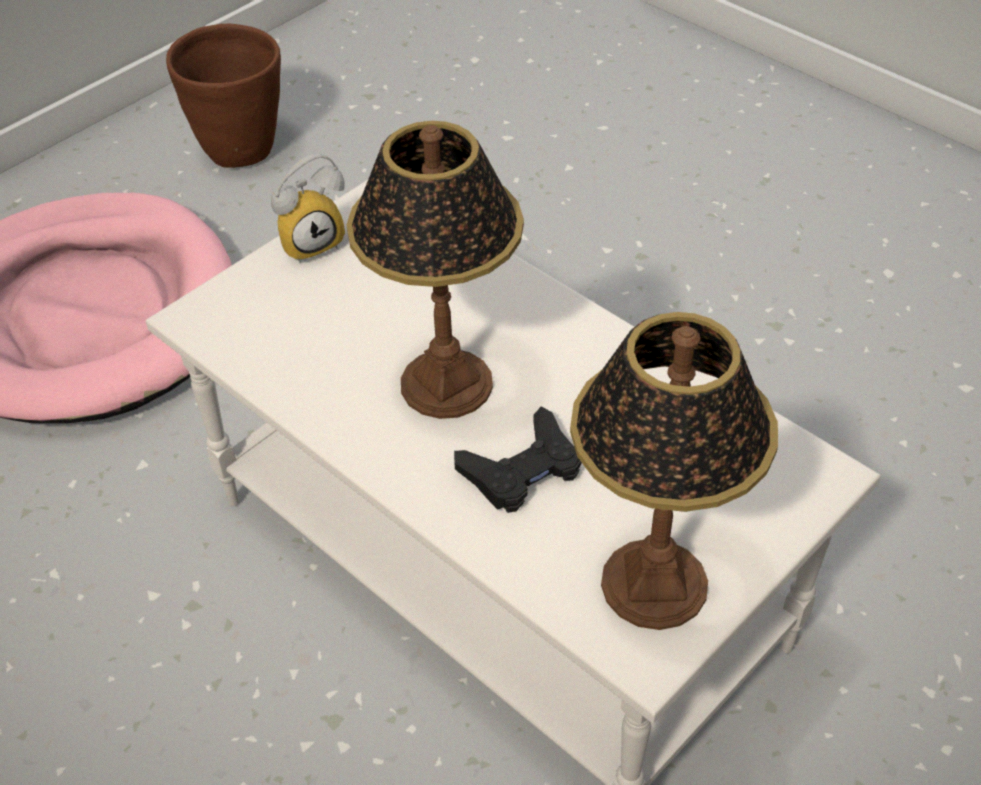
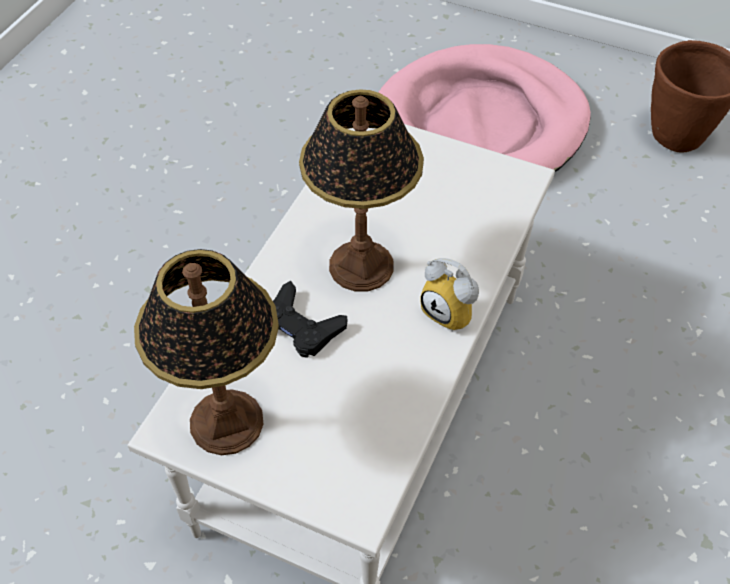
camera: 70 degrees right, 5 degrees up
alarm clock [271,153,345,264] -> alarm clock moved to [421,258,479,332]

